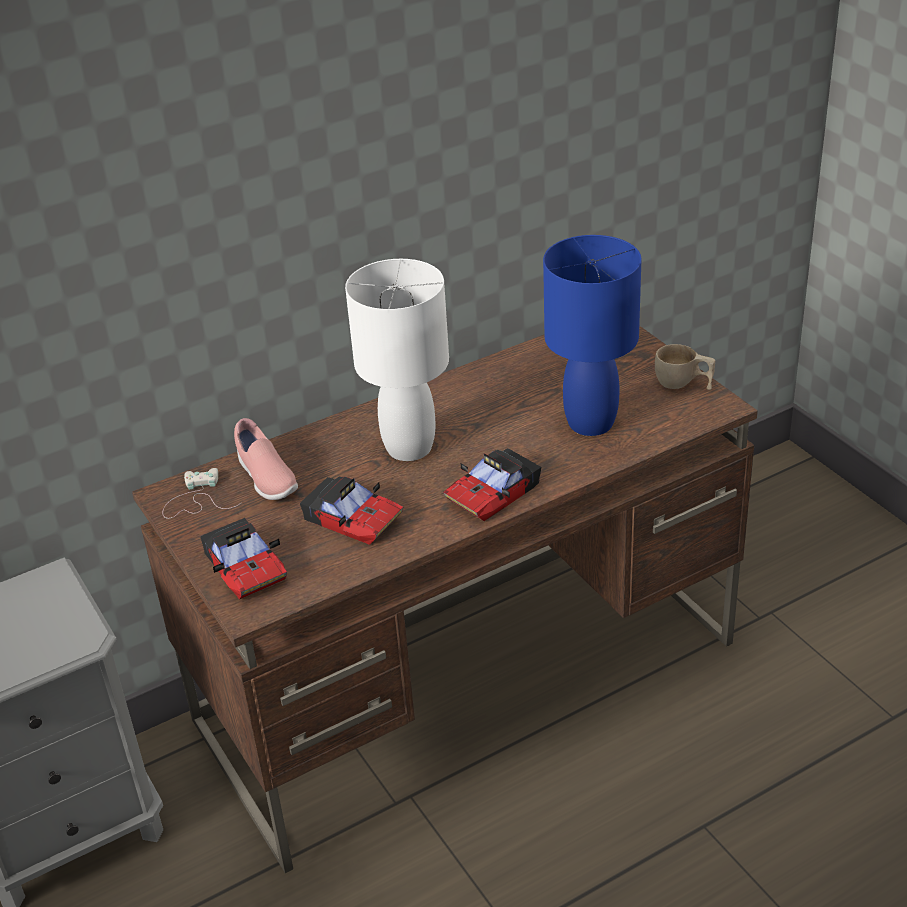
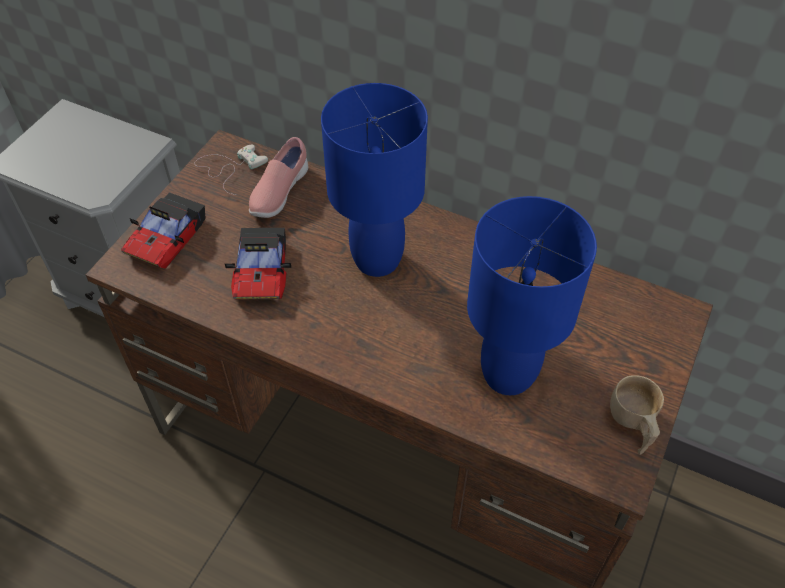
camera: 55 degrees right, 15 degrees up
white table lamp [345,259,449,461] -> blue table lamp [321,83,428,277]
toy car [443,448,541,521] -> none

